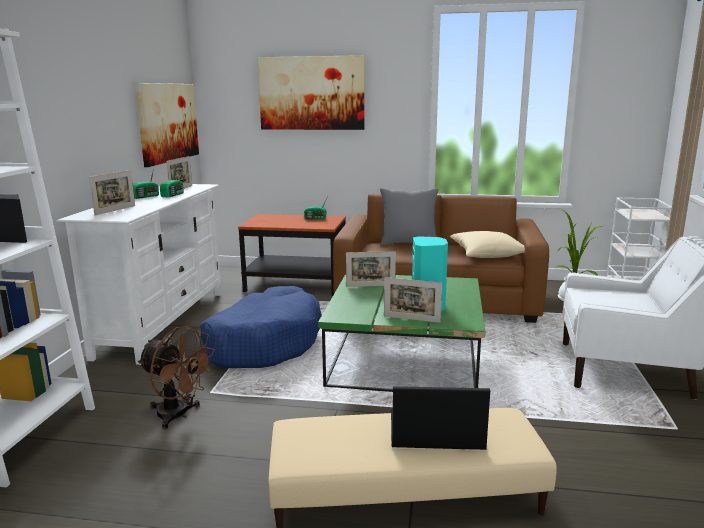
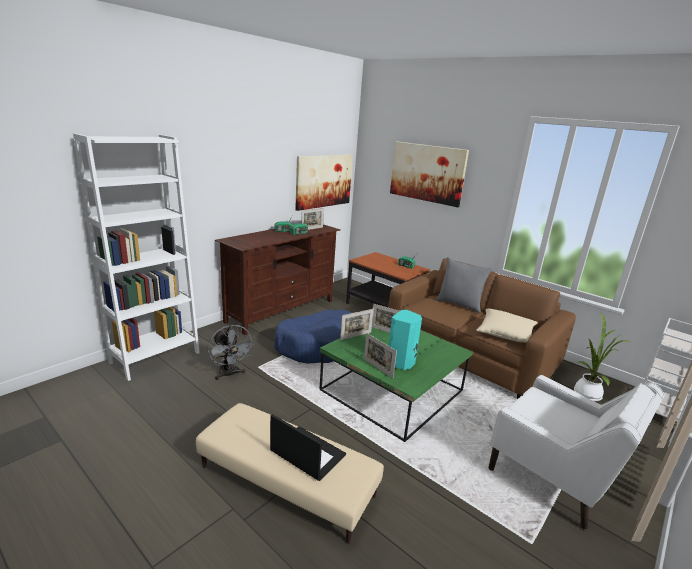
camera: 30 degrees right, 5 degrees up
white tv stand [56,184,221,365] -> brown tv stand [215,224,340,335]
picture frame [89,170,135,215] -> picture frame moved to [340,309,374,340]
brown fan [138,326,215,429] -> grey fan [208,325,254,380]

